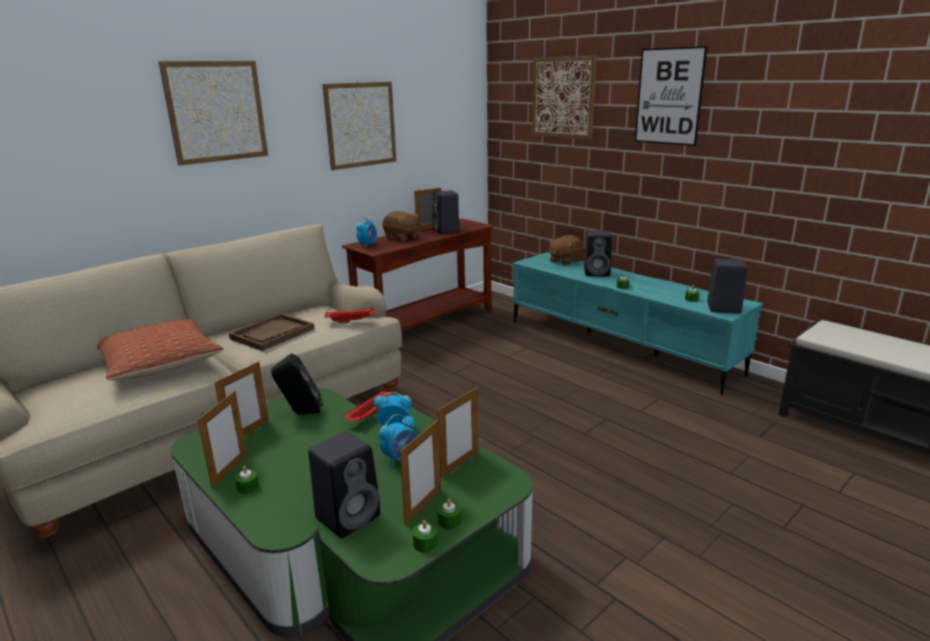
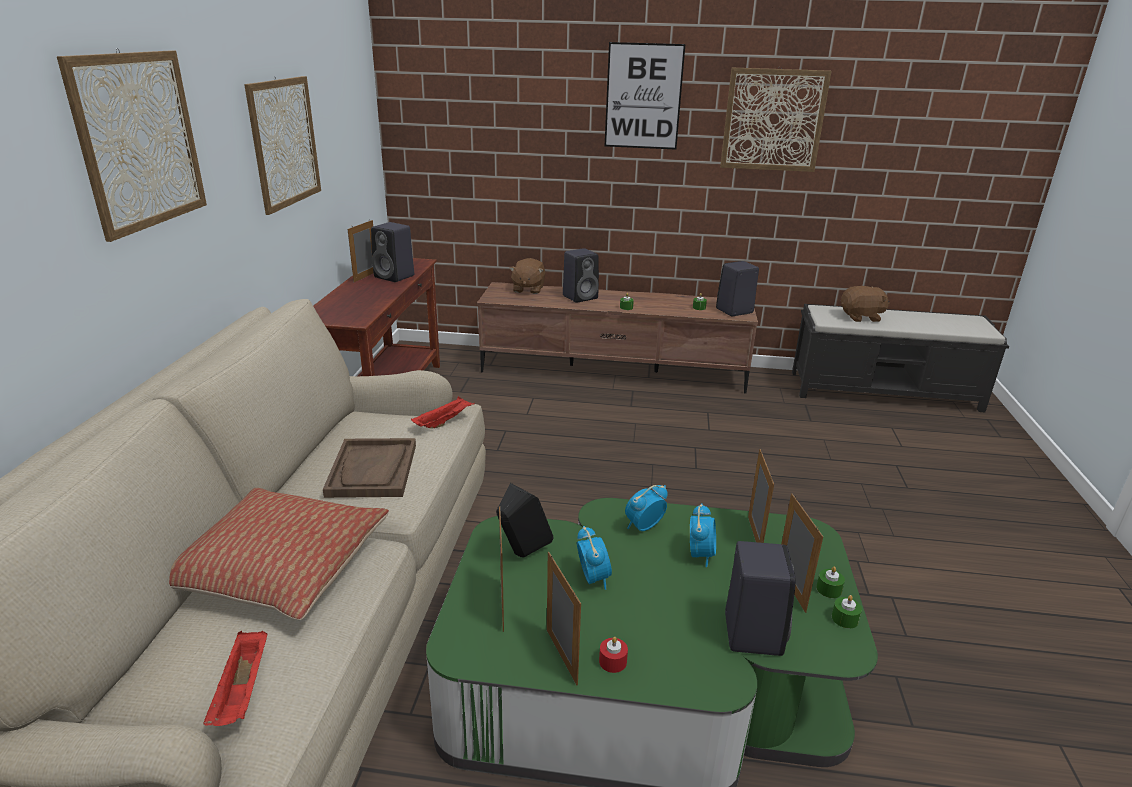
camera: 40 degrees left, 5 degrees up
green candle [235,466,259,494] -> red candle [599,637,628,673]
red tray [343,389,394,421] -> red tray moved to [203,631,267,726]
alarm clock [356,218,377,248] -> alarm clock moved to [577,526,612,590]
brown plush toy [382,211,419,241] -> brown plush toy moved to [841,286,890,322]
turquoise tv stand [512,252,763,395] -> brown tv stand [477,282,758,394]
picture [532,56,597,140] -> picture moved to [720,66,832,172]

